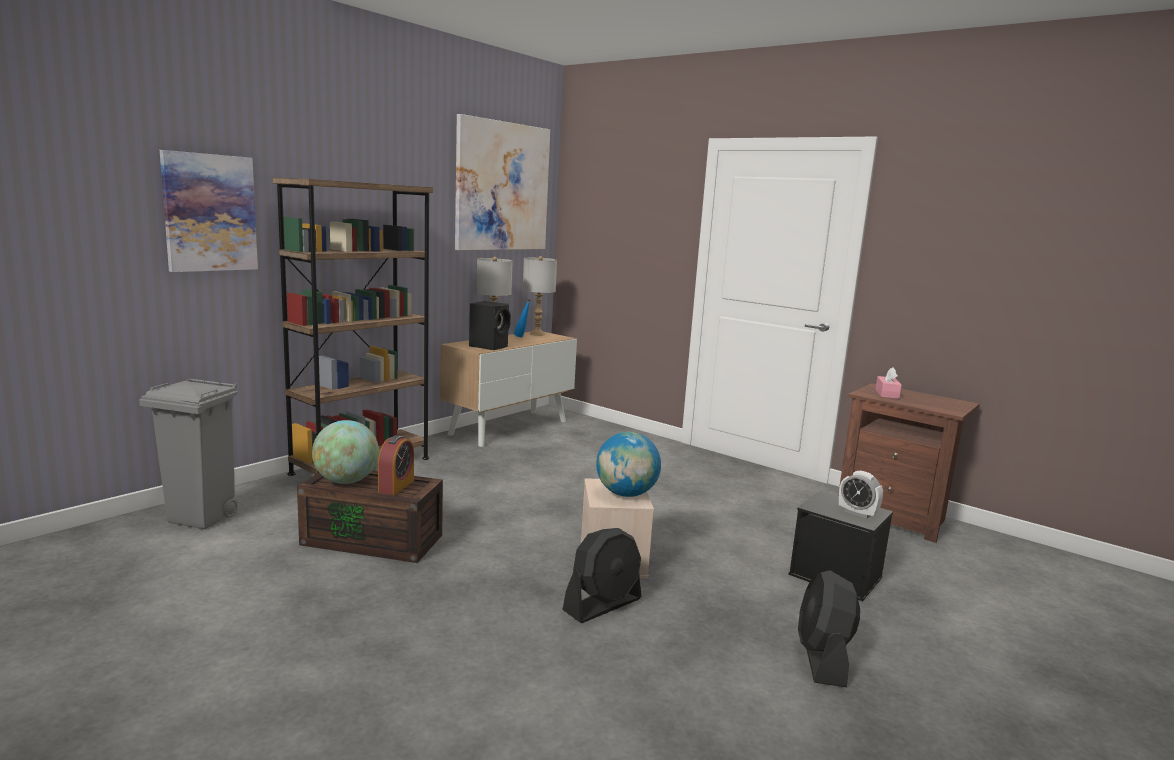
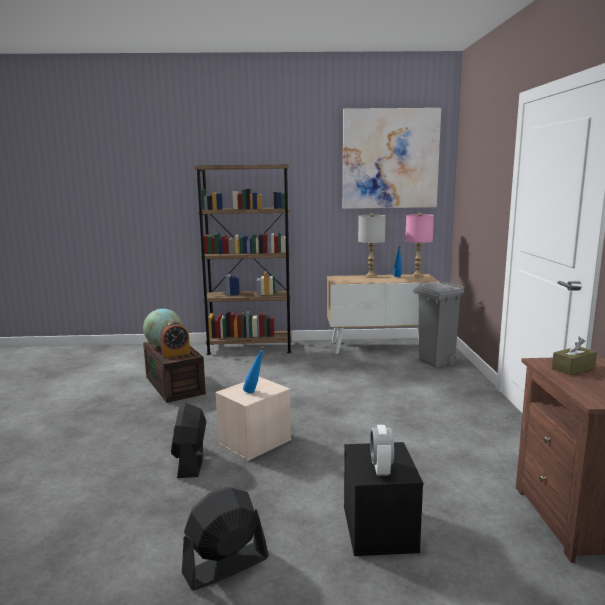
camera: 50 degrees right, 0 degrees up
grey trash can [139,377,238,529] -> grey trash can moved to [413,281,465,368]
picture [160,150,258,272] -> none
black speaker [469,301,511,350] -> none
grey table lamp [523,256,557,336] -> pink table lamp [405,213,434,278]
black fan [562,528,641,623] -> black fan turned 75 degrees clockwise [171,403,206,478]
globe [596,432,661,497] -> blue bottle [243,347,264,393]
pink tissue box [876,367,902,399] -> brown tissue box [552,336,597,375]

